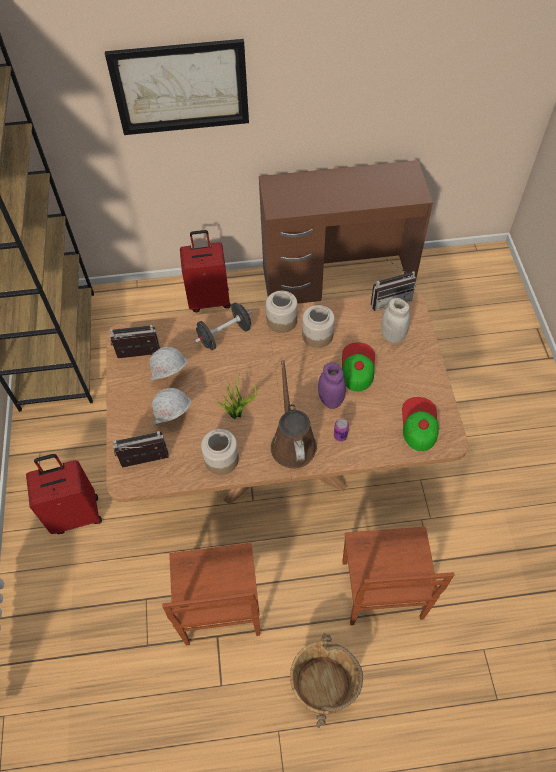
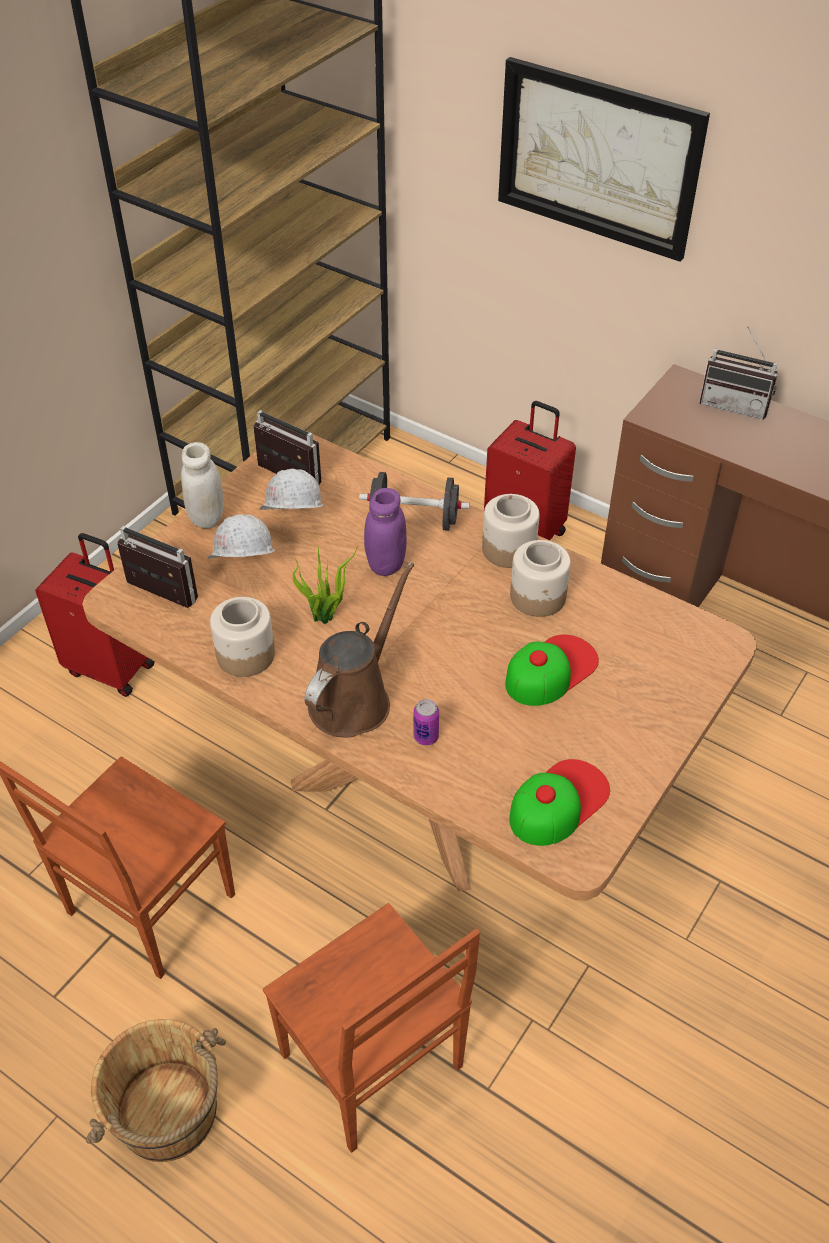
camera: 40 degrees right, 10 degrees down
purple jar [318,362,346,409] -> purple jar moved to [364,488,407,576]
brown chair [342,527,454,625] -> brown chair turned 75 degrees counterclockwise [263,903,480,1153]
radio [371,259,416,311] -> radio moved to [700,326,778,419]
white jar [381,298,410,343] -> white jar moved to [181,442,224,528]

